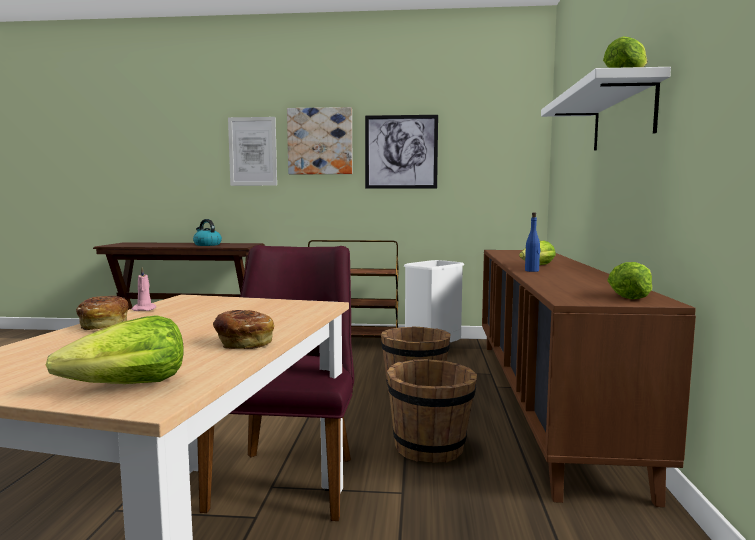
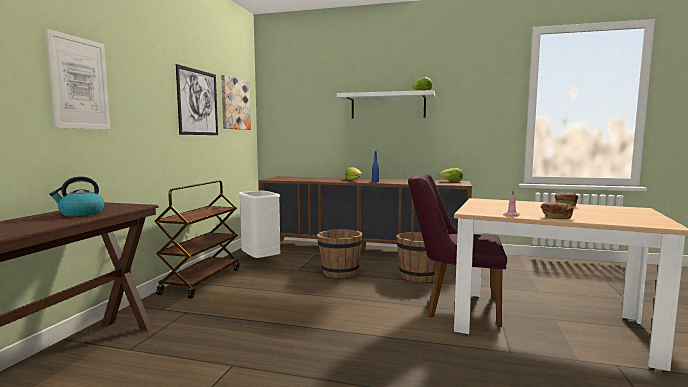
camera: 80 degrees left, 0 degrees up
lettuce [46,315,184,384] -> none
picture [287,107,353,174] -> picture moved to [221,75,251,130]

